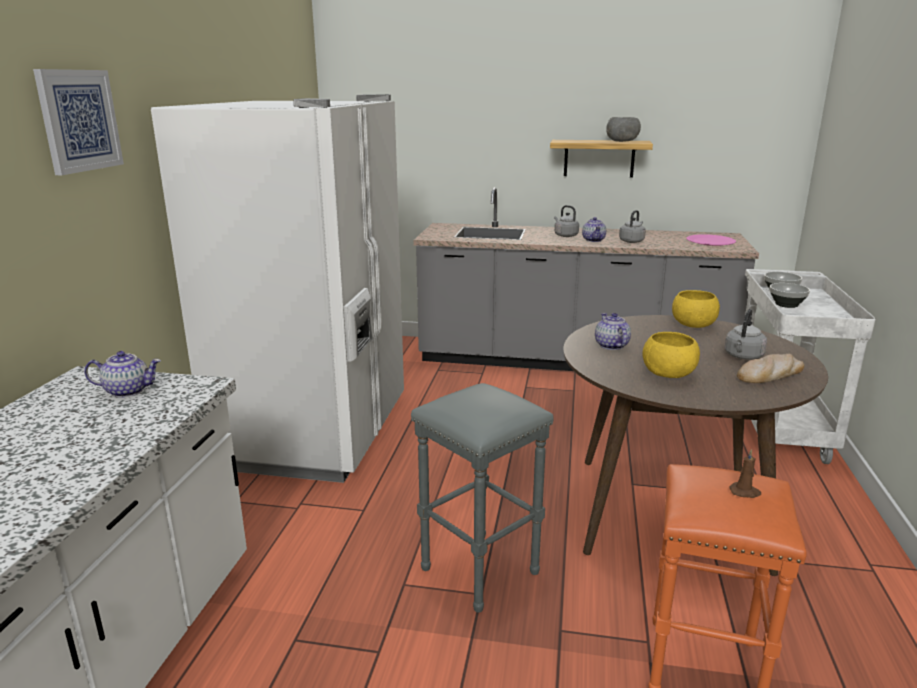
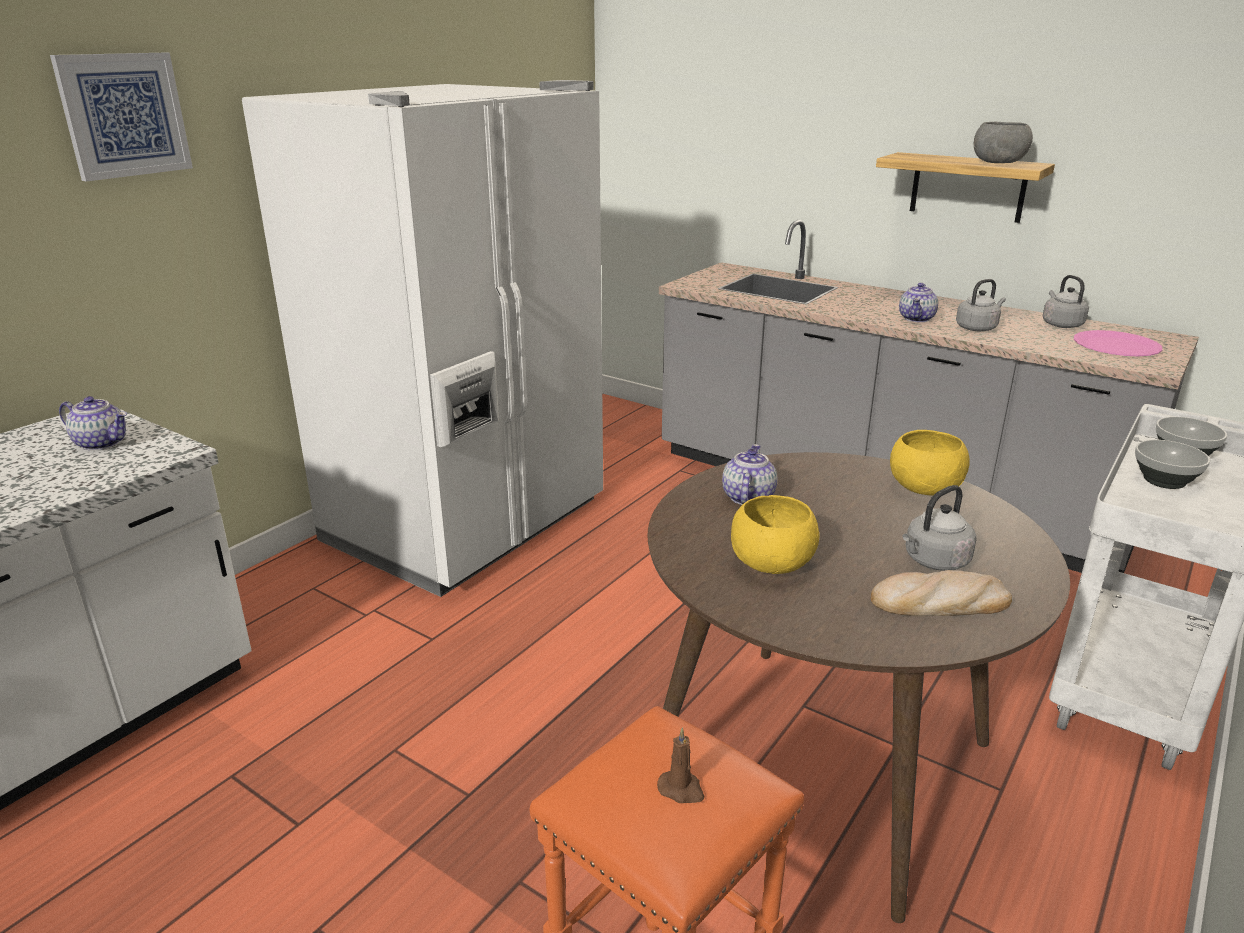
camera: 25 degrees right, 5 degrees up
grey stool [411,383,554,613] -> none
grey kettle [554,205,579,237] -> grey kettle moved to [1043,275,1089,328]

